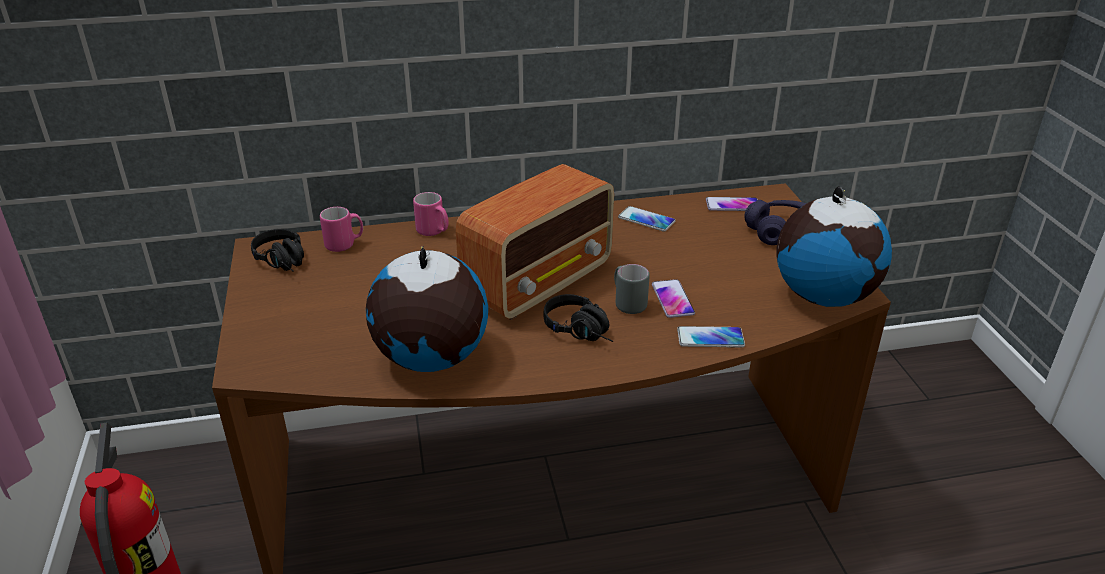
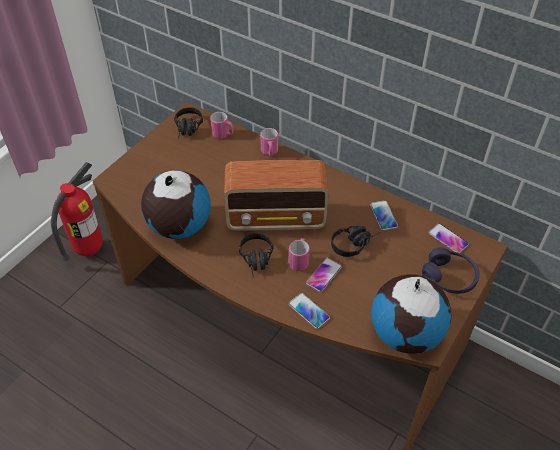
camera: 45 degrees right, 15 degrees up
grey mug [614,264,650,314] -> pink mug [289,238,310,271]
none -> black headphones [331,226,381,257]

